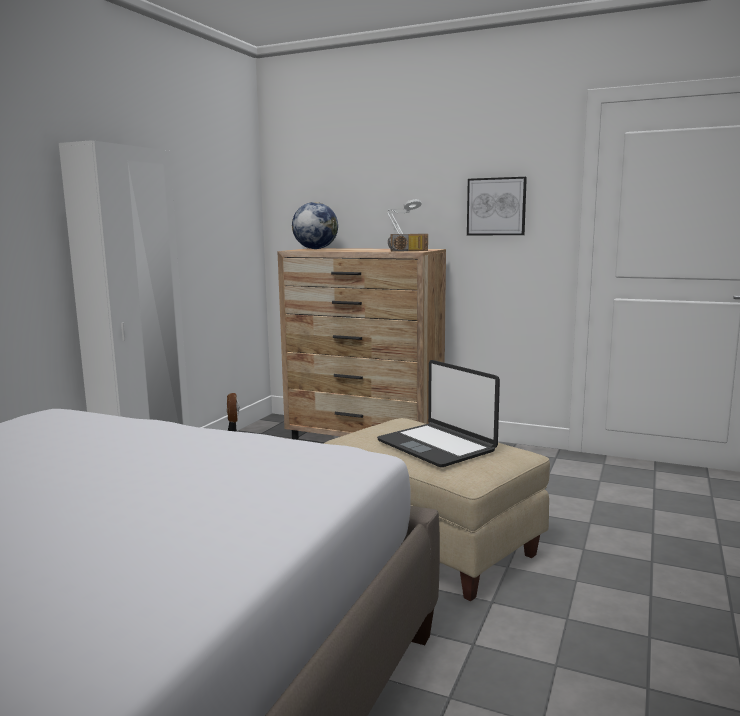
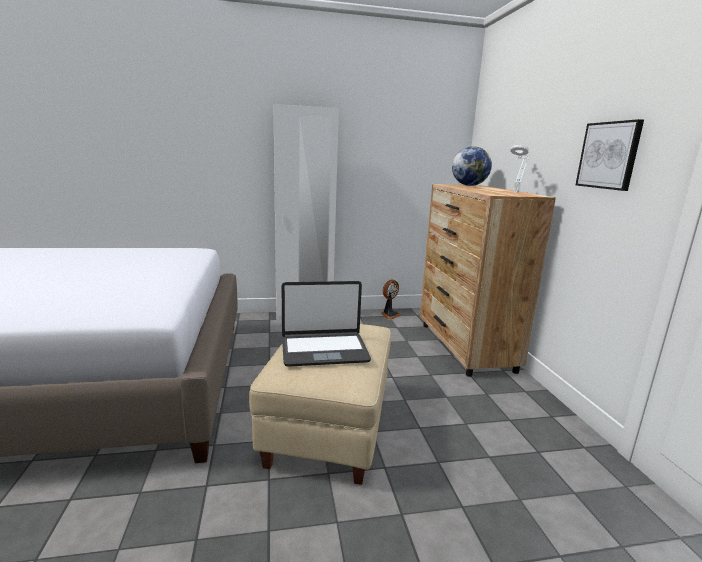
camera: 55 degrees right, 5 degrees up
laptop [377,360,500,467] -> laptop turned 120 degrees counterclockwise [282,281,371,367]
radio [388,234,428,251] -> none

